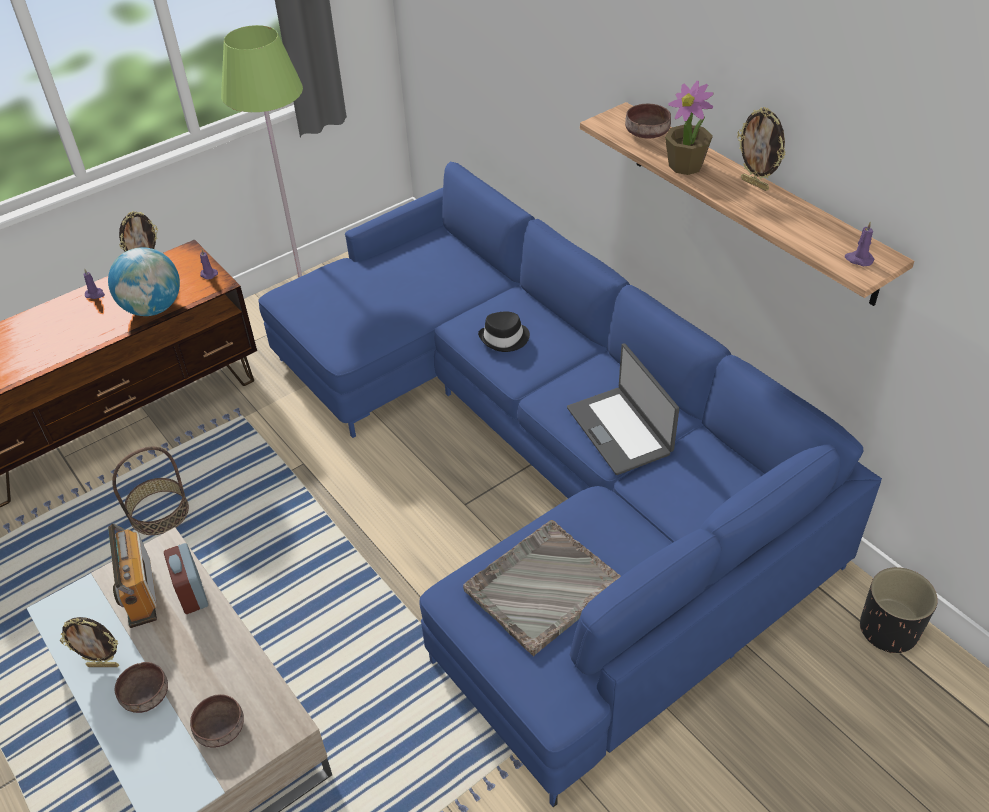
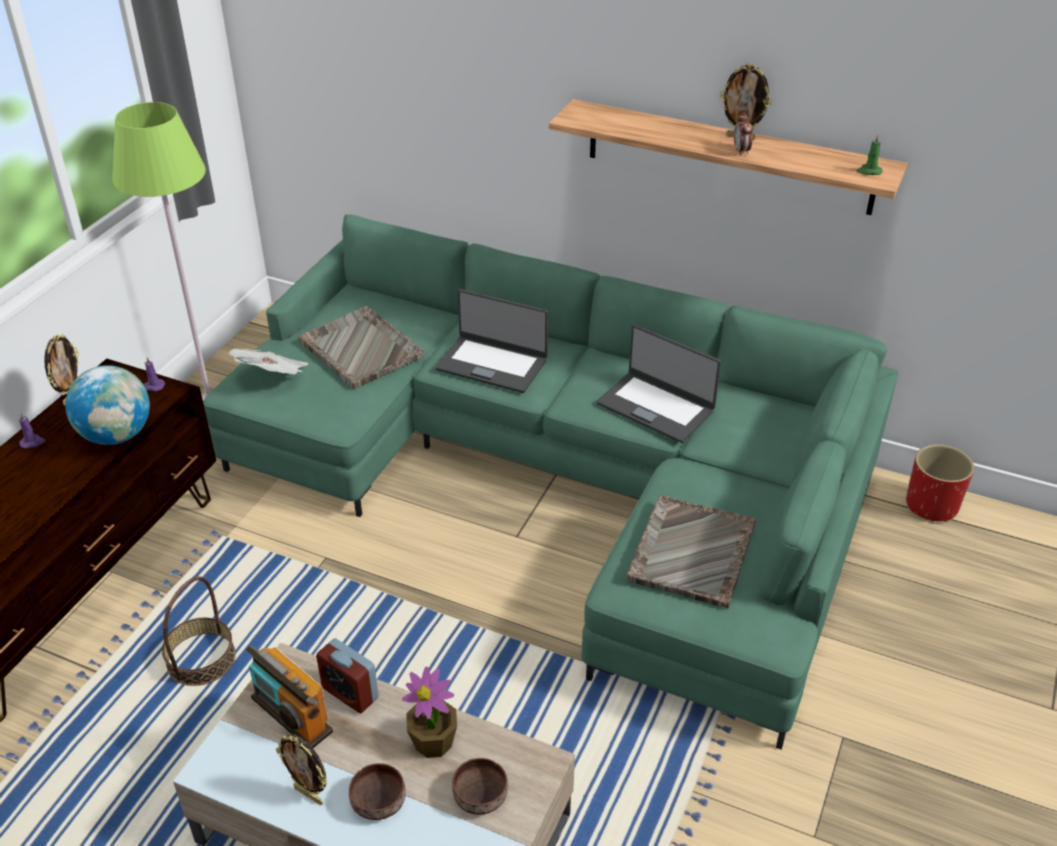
camera: 30 degrees left, 5 degrees down
picture frame [60,617,119,667] -> picture frame turned 60 degrees clockwise [276,735,327,805]
blue sofa [258,162,882,807] -> green sofa [203,214,898,750]
black hat [478,311,530,352] -> laptop [435,289,548,393]
brown bowl [625,104,671,139] -> none
potted plant [665,81,714,175] -> potted plant moved to [402,667,457,758]
purple candle [845,222,874,266] -> green candle [857,134,883,175]
black planter [860,567,938,654] -> red planter [906,444,974,522]
none -> newspaper [228,348,308,375]
none -> grey tray [298,306,424,389]
none -> alarm clock [734,113,753,154]

